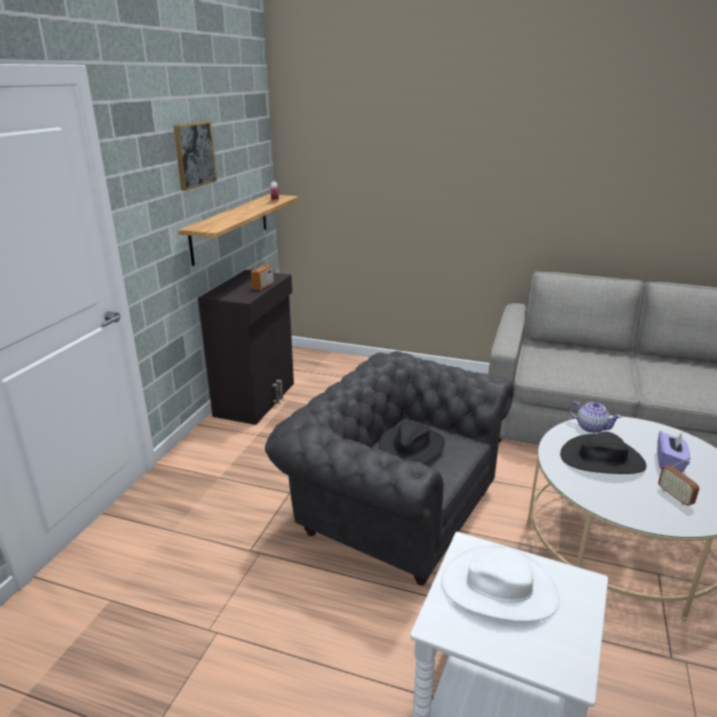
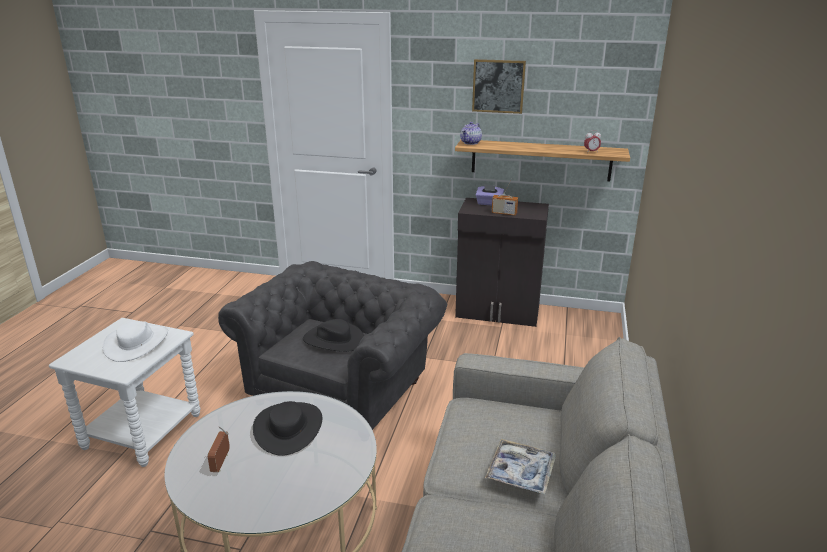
camera: 85 degrees right, 0 degrees up
teapot [569,401,621,433] -> teapot moved to [460,122,482,145]
purple tissue box [657,431,690,473] -> purple tissue box moved to [476,184,504,206]
radio [658,457,700,506] -> radio turned 60 degrees counterclockwise [208,426,230,472]
none -> tray [485,439,556,495]

